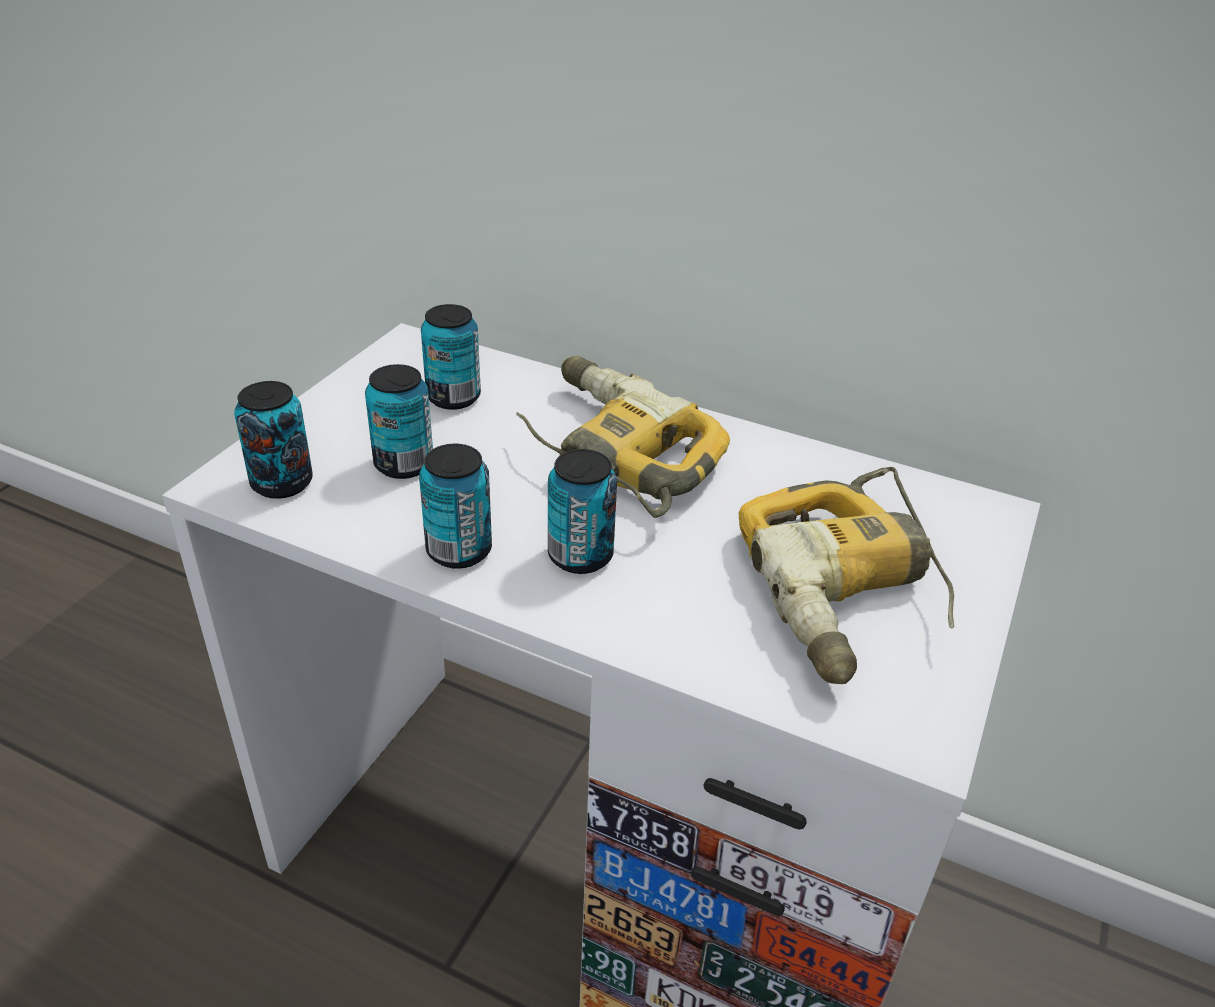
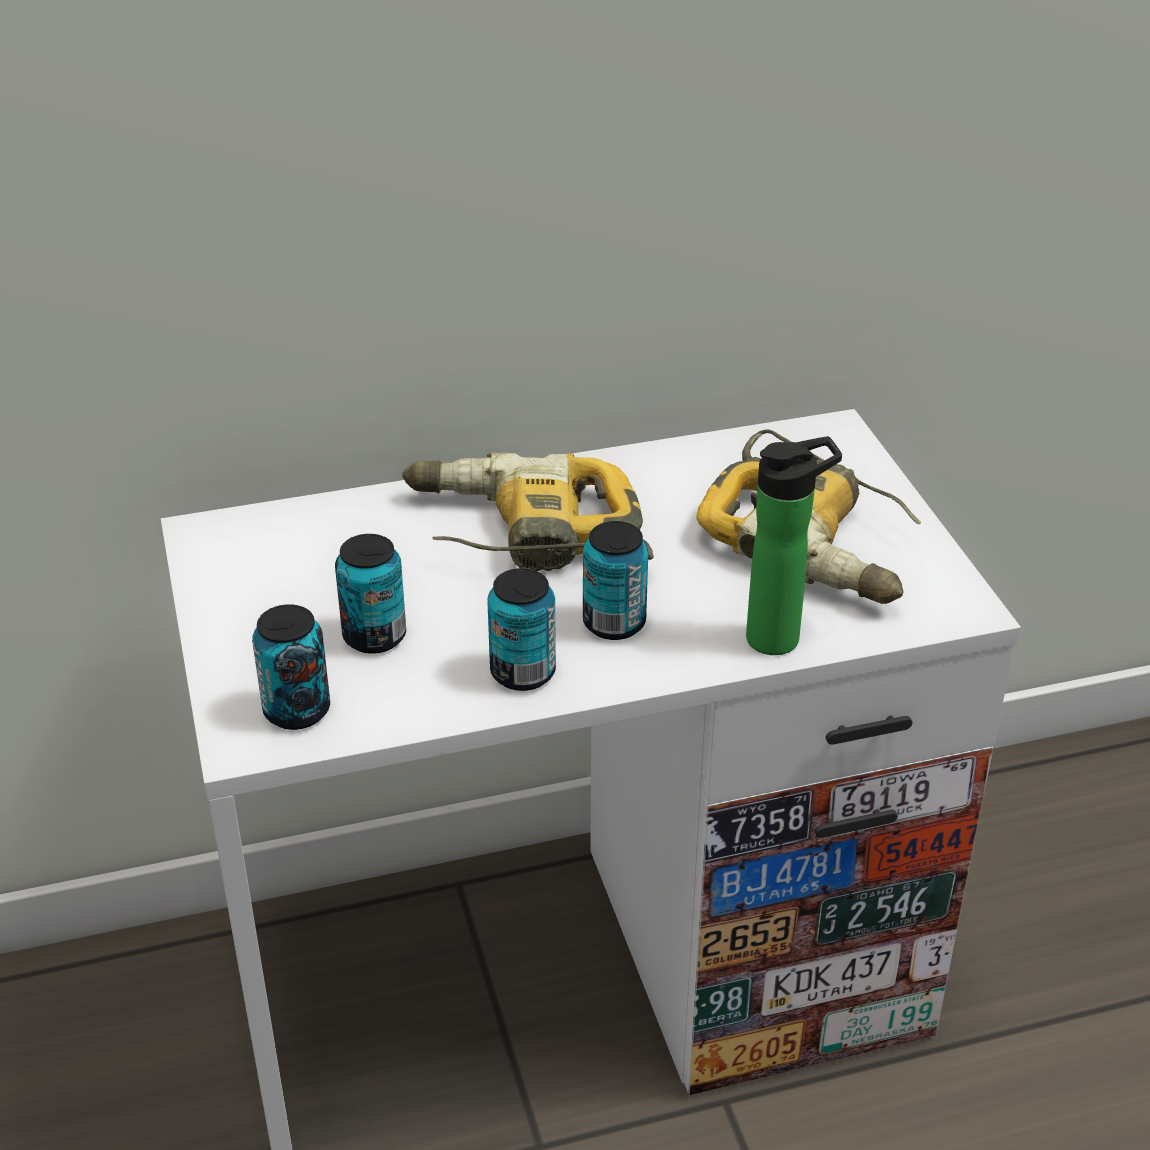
camera: 40 degrees left, 0 degrees up
can [421,304,481,410] -> none
none -> bottle [746,436,842,655]

